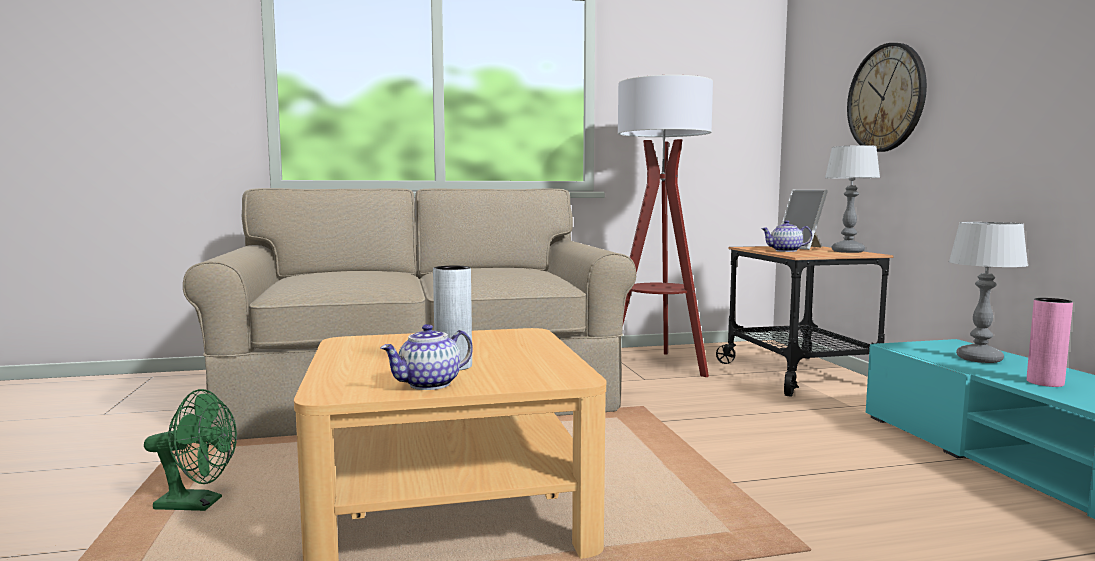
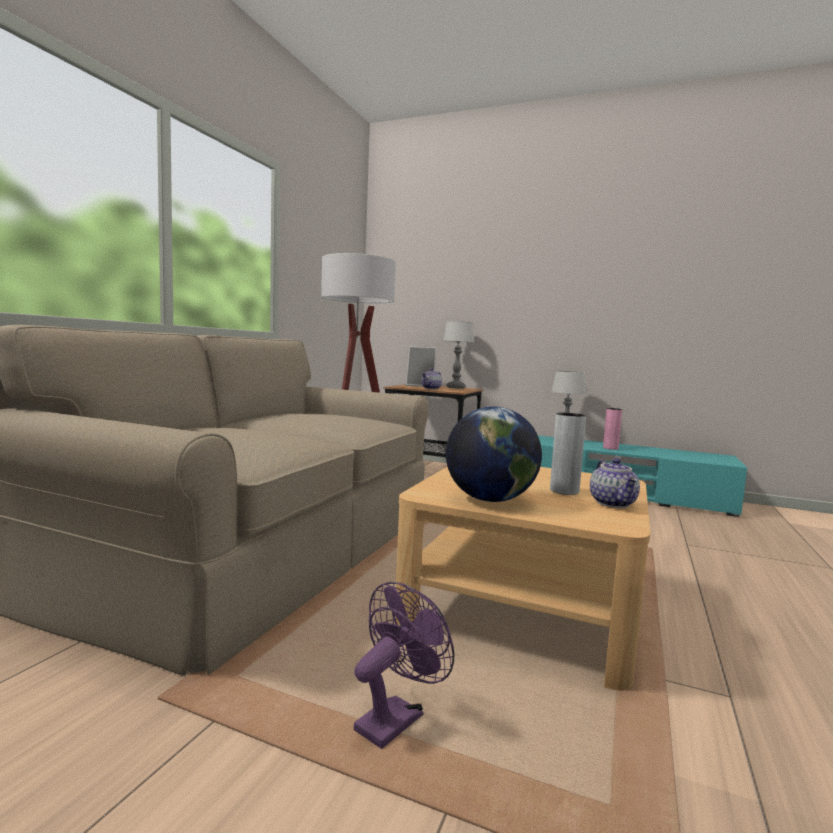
camera: 55 degrees left, 0 degrees up
green fan [144,389,237,511] -> purple fan [354,582,454,749]
wall clock [847,43,927,152] -> none
none -> globe [446,407,542,502]

